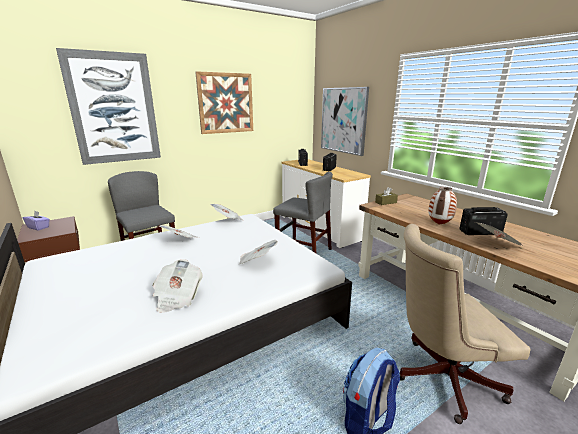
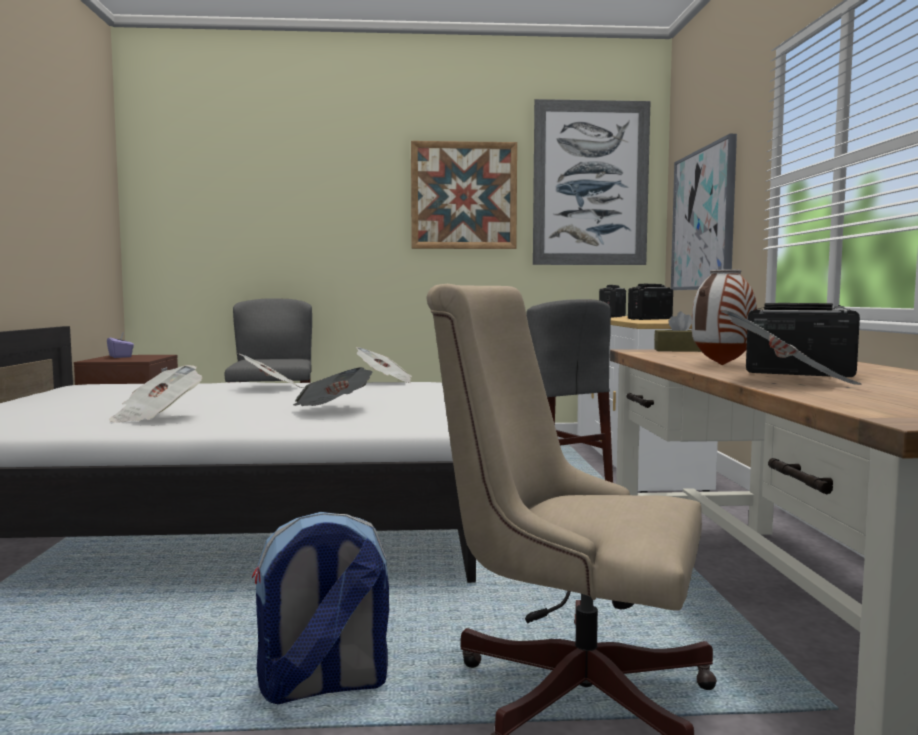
camera: 30 degrees right, 15 degrees down
picture [56,48,161,165] -> picture moved to [533,99,650,265]

